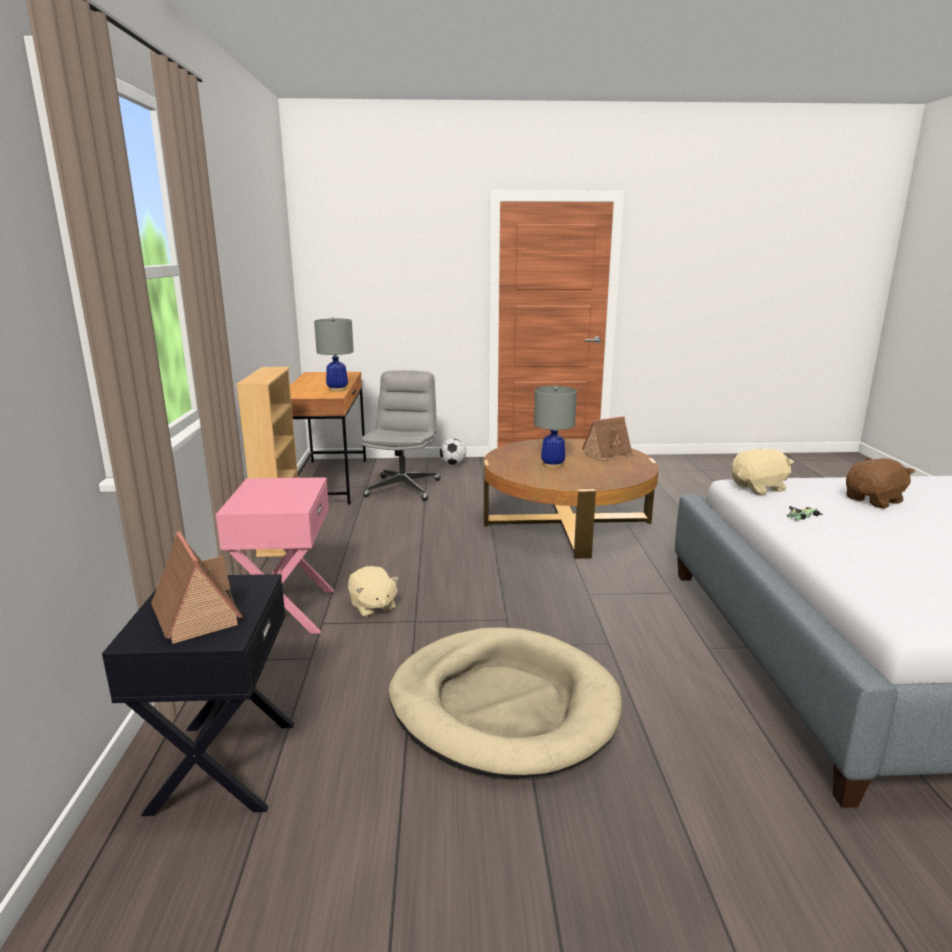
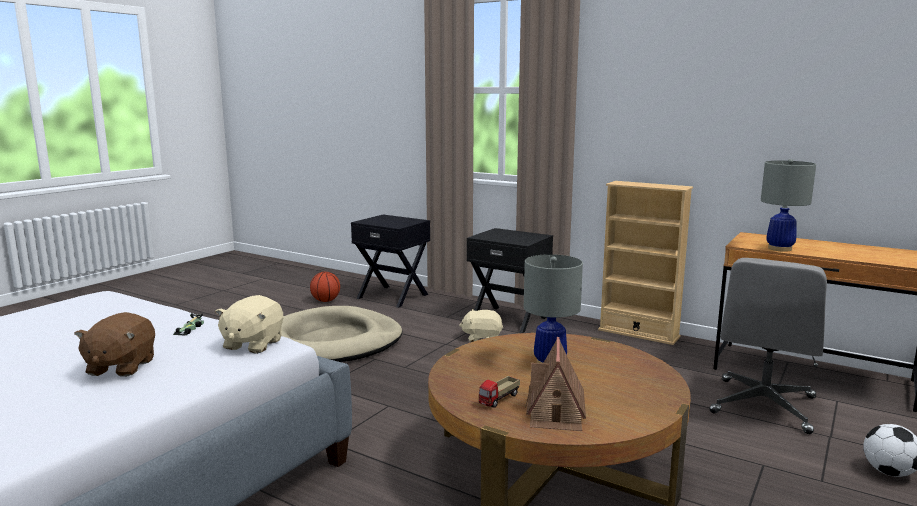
camera: 125 degrees right, 5 degrees down
toy house [151,532,243,644] -> none
pink nightstand [216,477,334,634] -> black nightstand [467,228,553,333]
grey office chair [361,370,441,501] -> grey office chair turned 75 degrees clockwise [709,258,827,434]
none -> basketball [310,272,340,302]
none -> toy truck [479,376,520,408]

